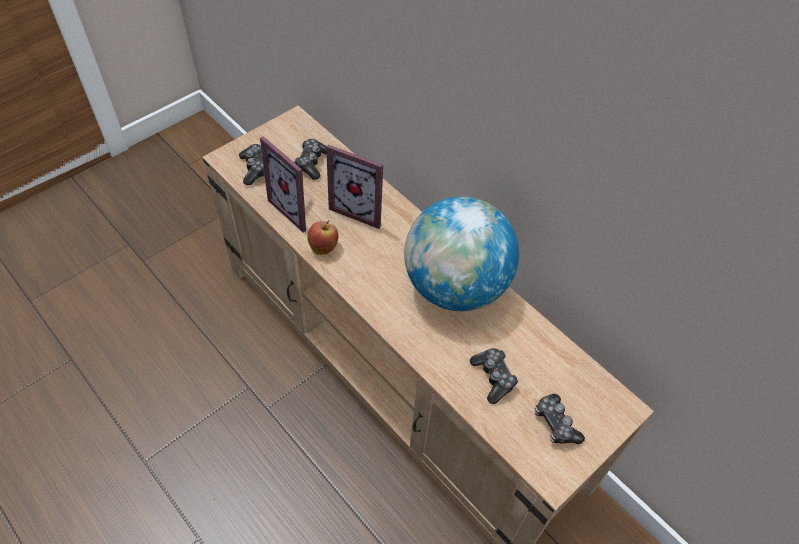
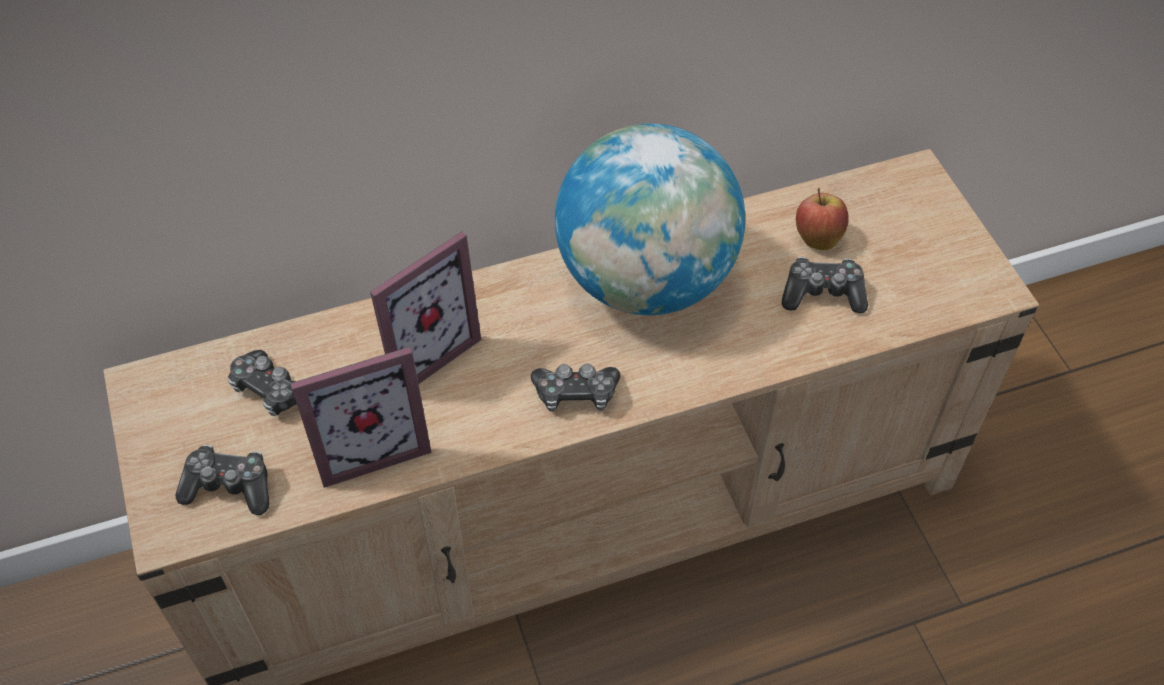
camera: 65 degrees left, 0 degrees up
apple [307,220,338,255] -> apple moved to [796,188,849,250]
game controller [535,394,585,444] -> game controller moved to [531,364,620,412]

